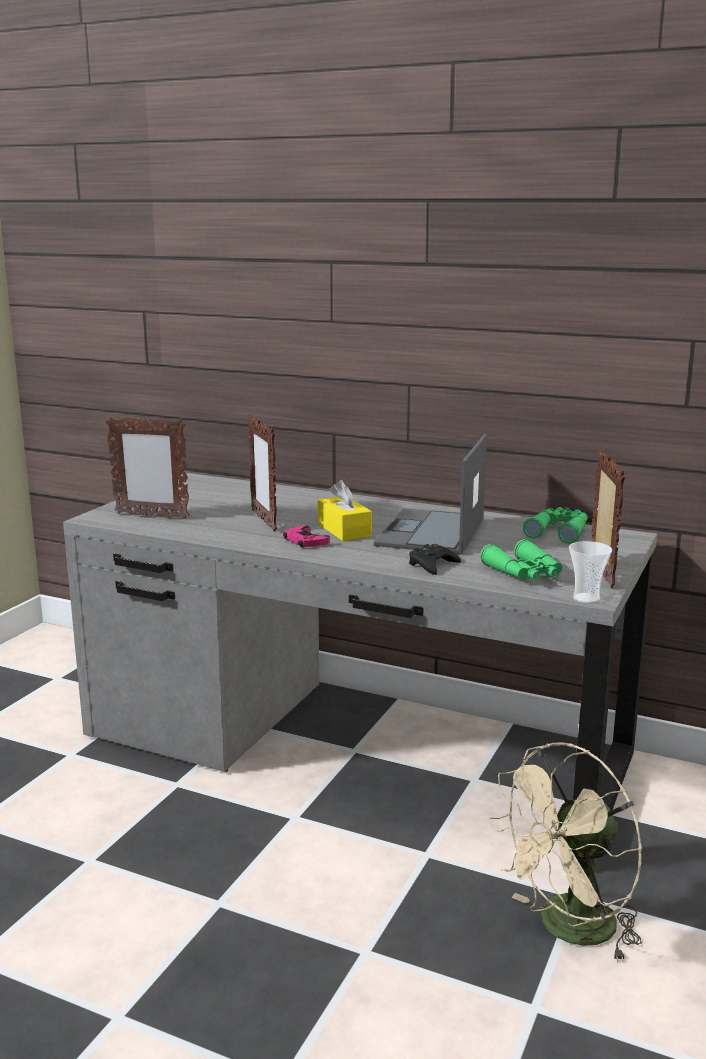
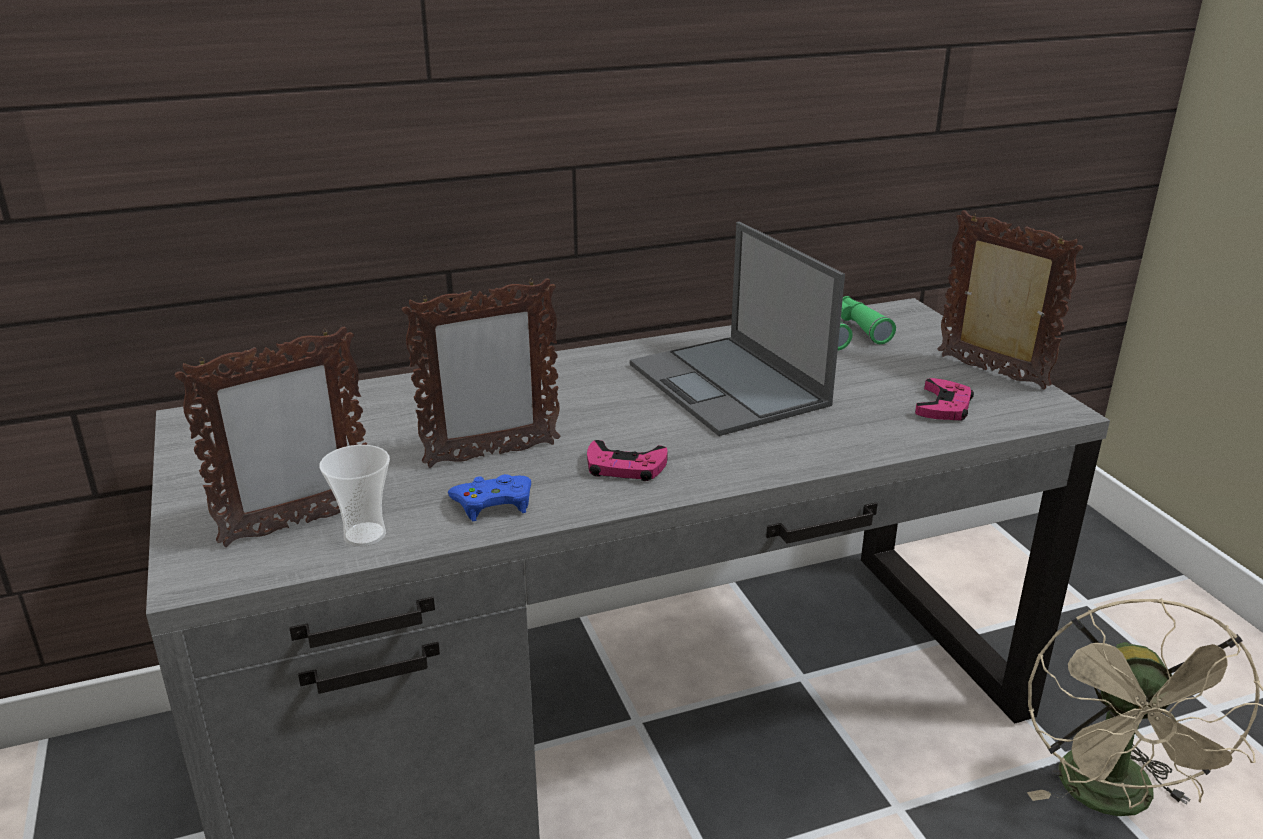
camera: 45 degrees left, 10 degrees up
picture frame [248,415,277,531] -> picture frame turned 45 degrees counterclockwise [402,278,560,468]
yellow tissue box [318,480,372,541] -> none
black game controller [409,544,461,575] -> none
green binoculars [480,539,562,581] -> pink game controller [915,378,974,421]
cup [569,541,612,604] -> cup moved to [319,445,390,546]
none -> blue game controller [448,474,531,521]

